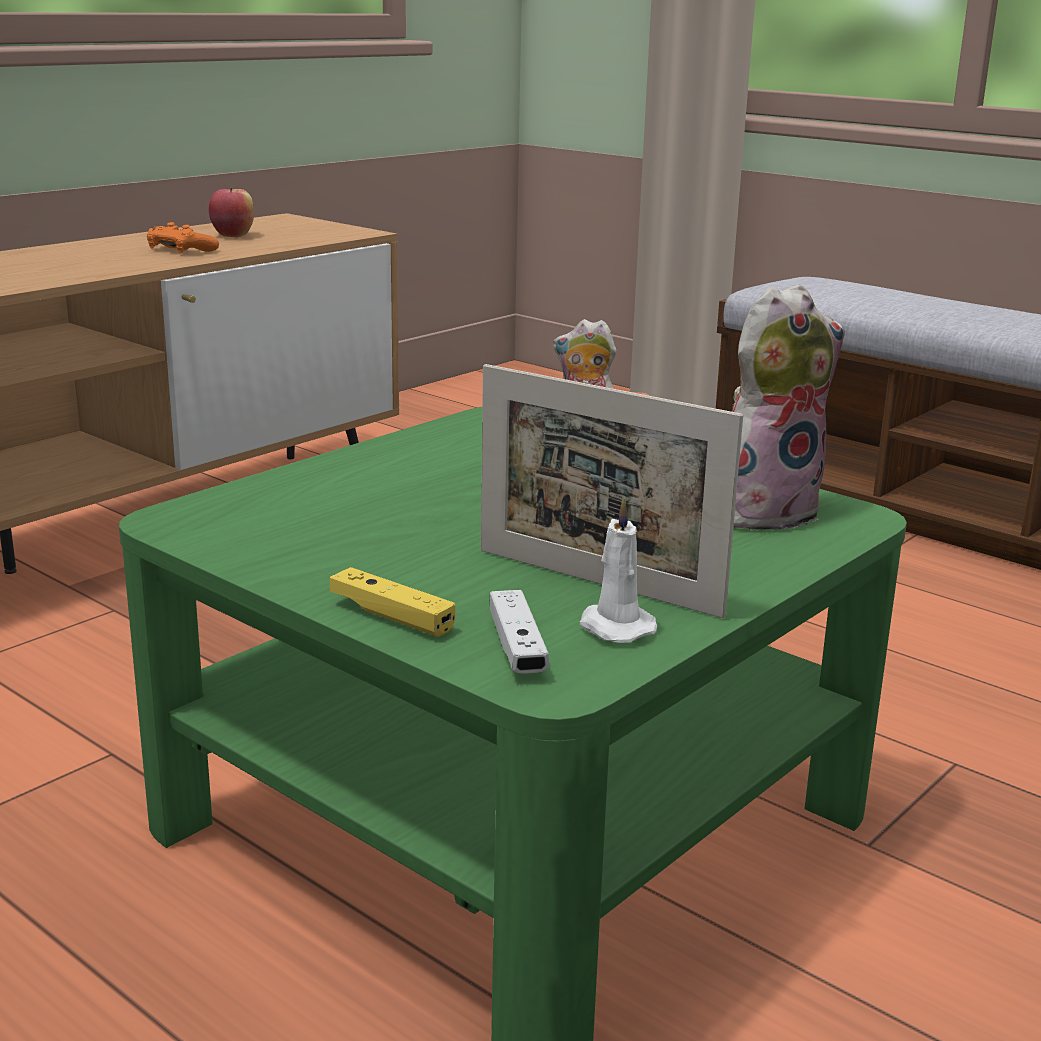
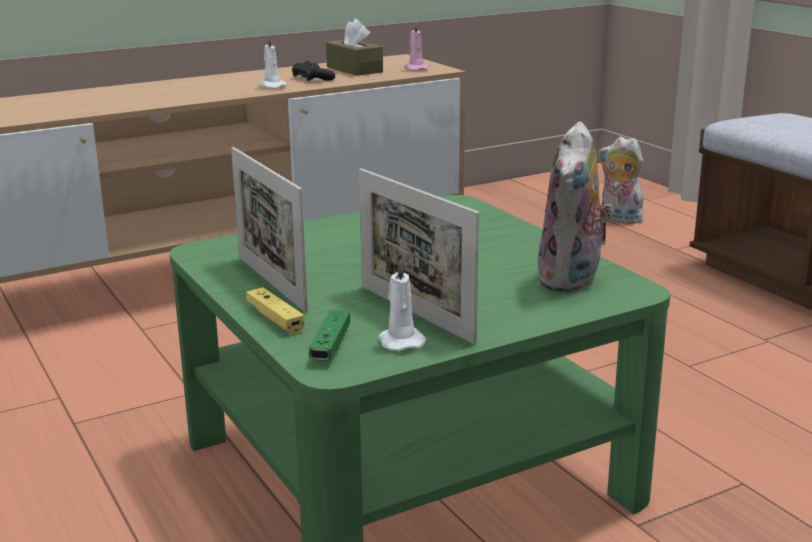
camera: 20 degrees right, 0 degrees up
orange game controller [147,222,219,254] -> black game controller [292,60,335,81]
apple [209,188,254,237] -> brown tissue box [326,19,383,76]
white game controller [490,590,549,674] -> green game controller [309,310,350,361]
plush toy [732,285,845,531] -> plush toy turned 120 degrees clockwise [537,121,614,293]
none -> picture frame [231,147,308,313]
none -> white candle [258,36,287,89]
none -> pink candle [404,22,429,71]

